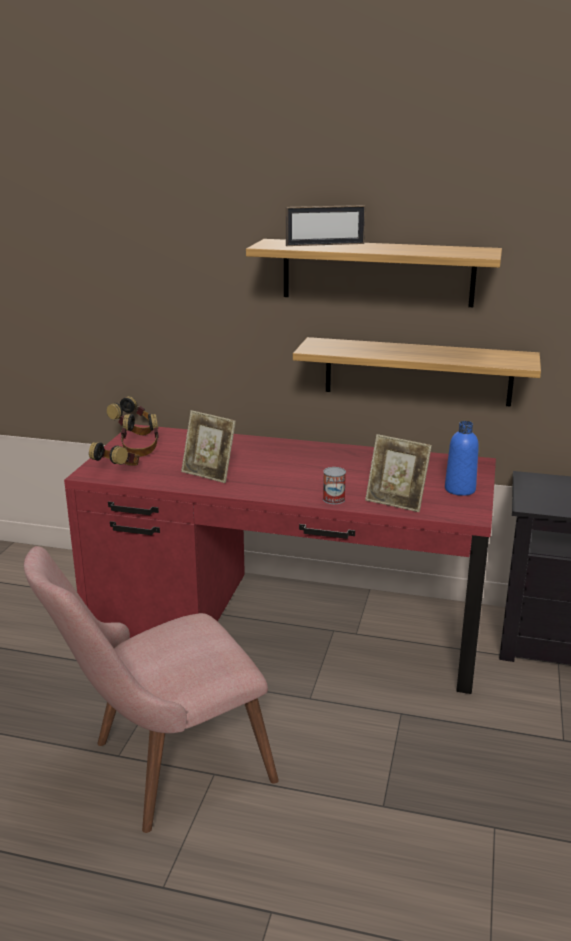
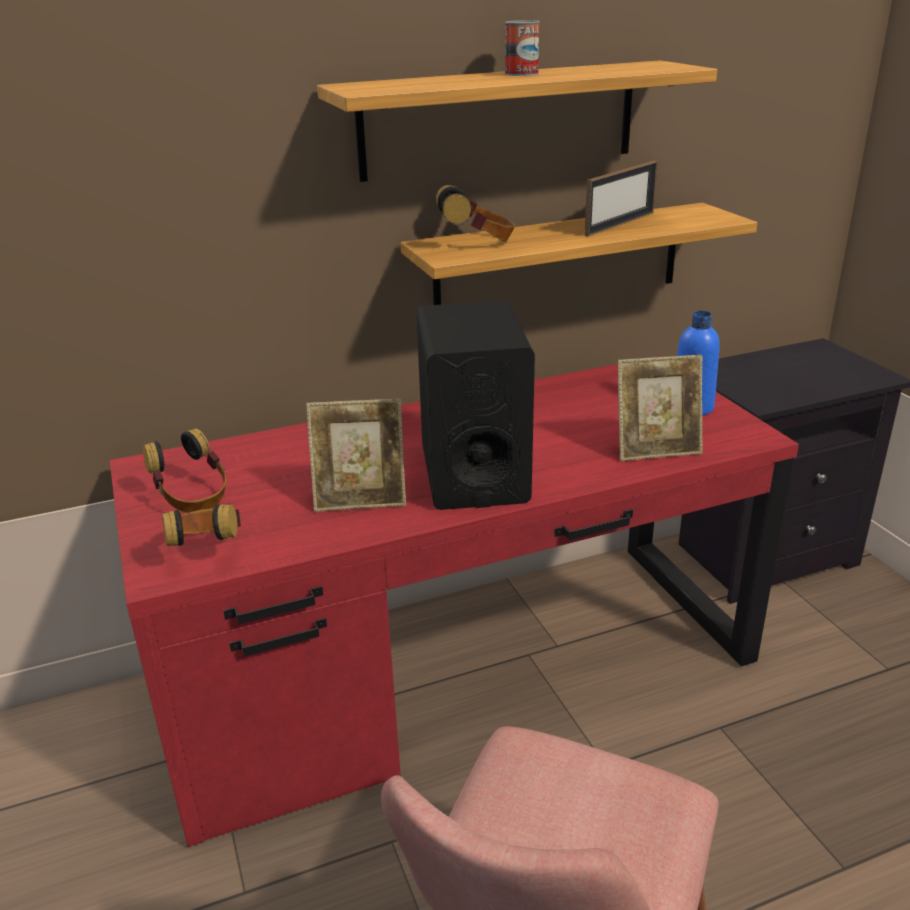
camera: 35 degrees left, 5 degrees up
headphones [107,396,151,435] -> headphones moved to [436,185,515,243]
picture frame [286,205,366,246] -> picture frame moved to [584,161,657,237]
can [323,467,346,504] -> can moved to [505,20,540,76]
none -> black speaker [416,301,535,510]

